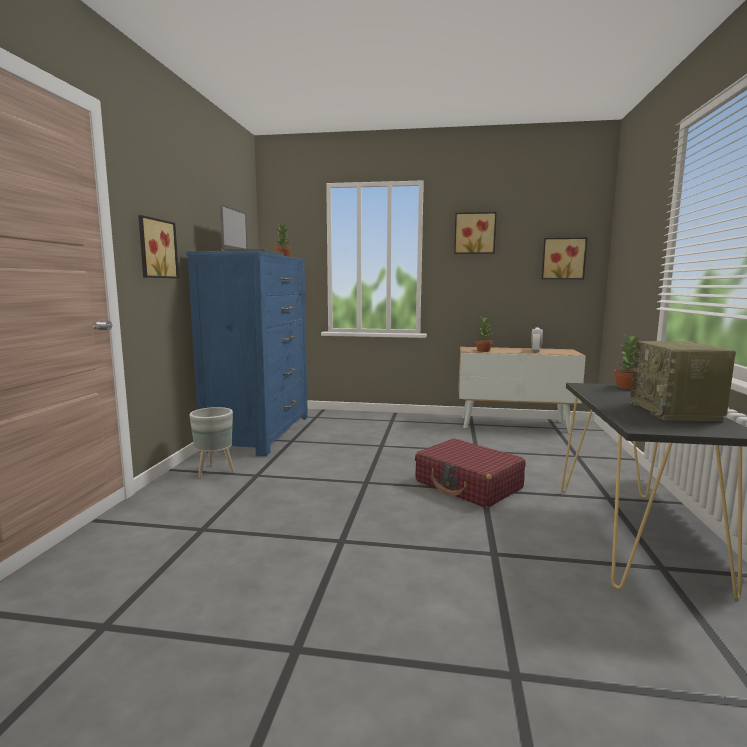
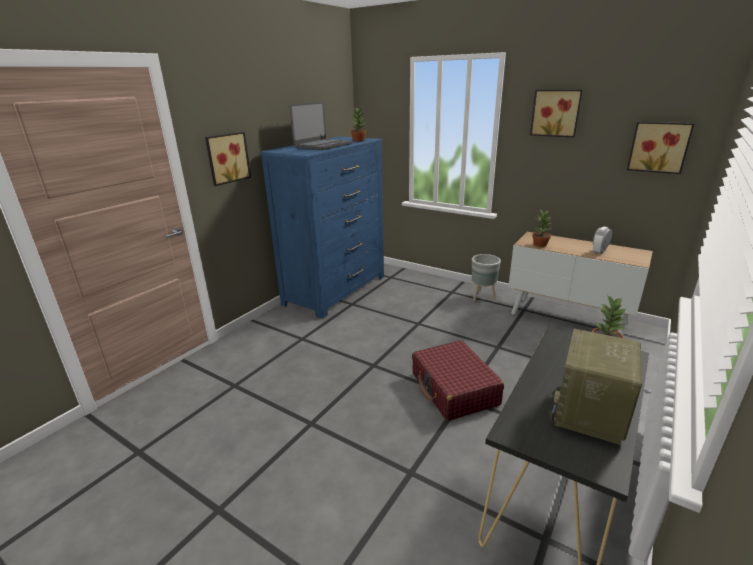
camera: 25 degrees right, 15 degrees up
grey planter [189,407,234,478] -> grey planter moved to [472,254,501,301]

